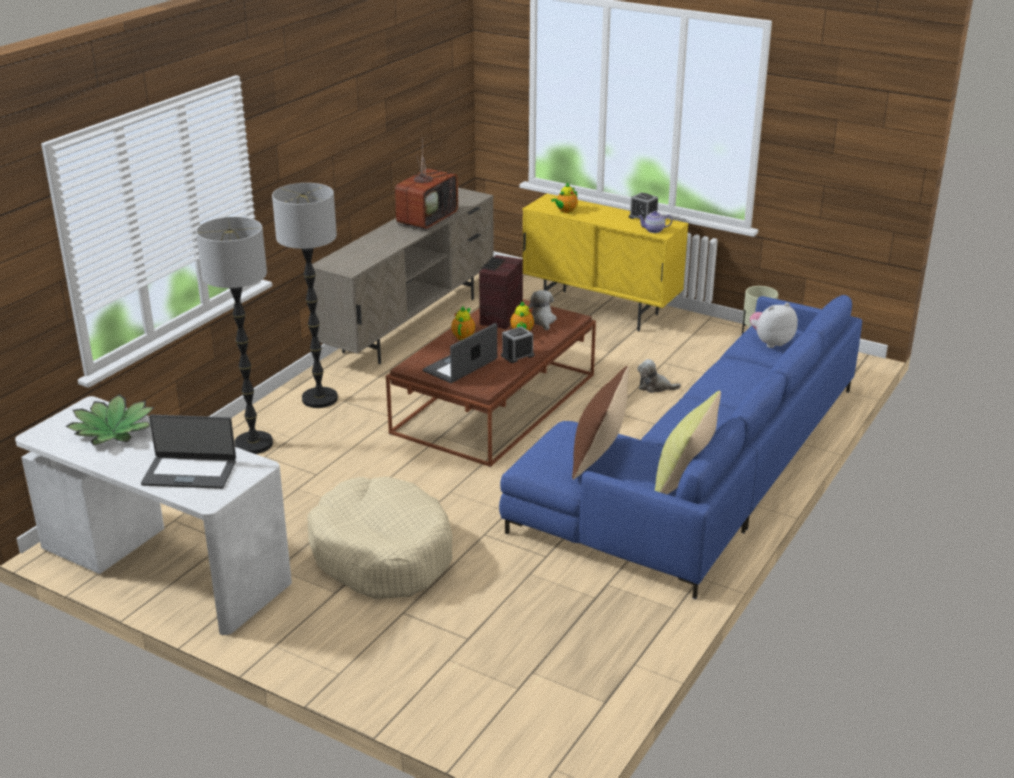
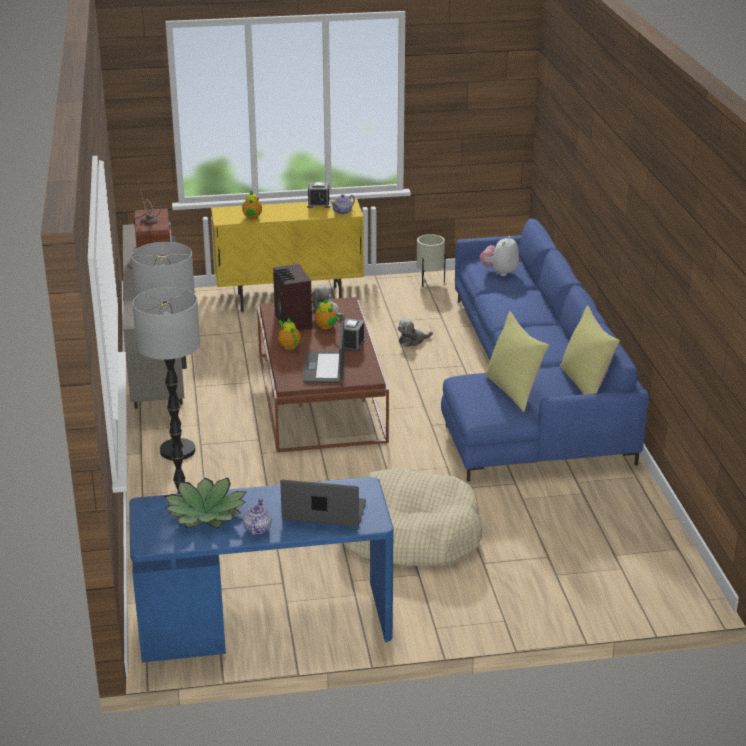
camera: 40 degrees left, 0 degrees up
white desk [15,396,292,635] -> blue desk [129,477,394,662]
laptop [141,415,236,489] -> laptop turned 135 degrees counterclockwise [280,480,366,527]
brown pillow [572,366,629,480] -> yellow pillow [485,311,549,412]
none -> teapot [243,498,272,535]

